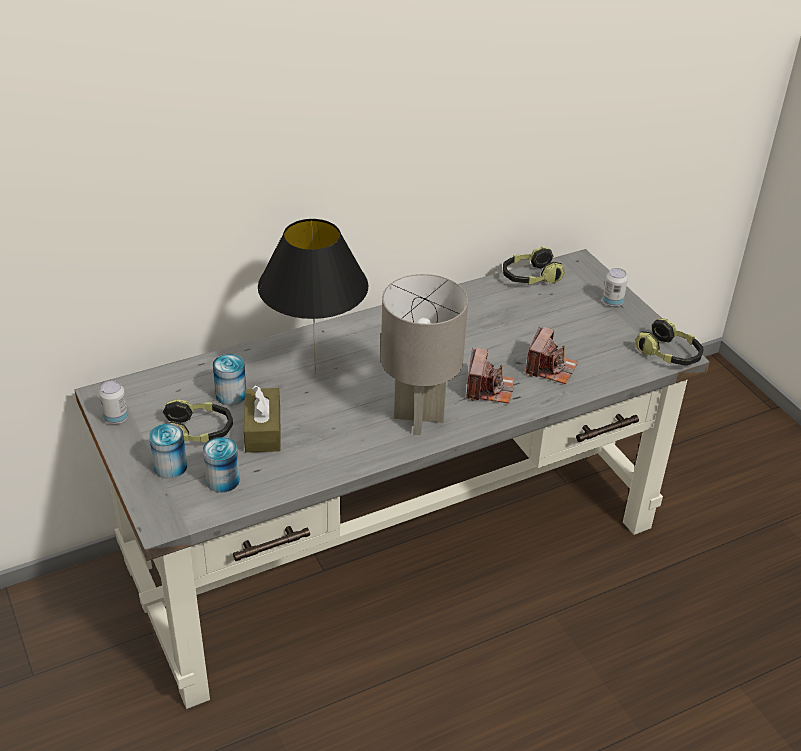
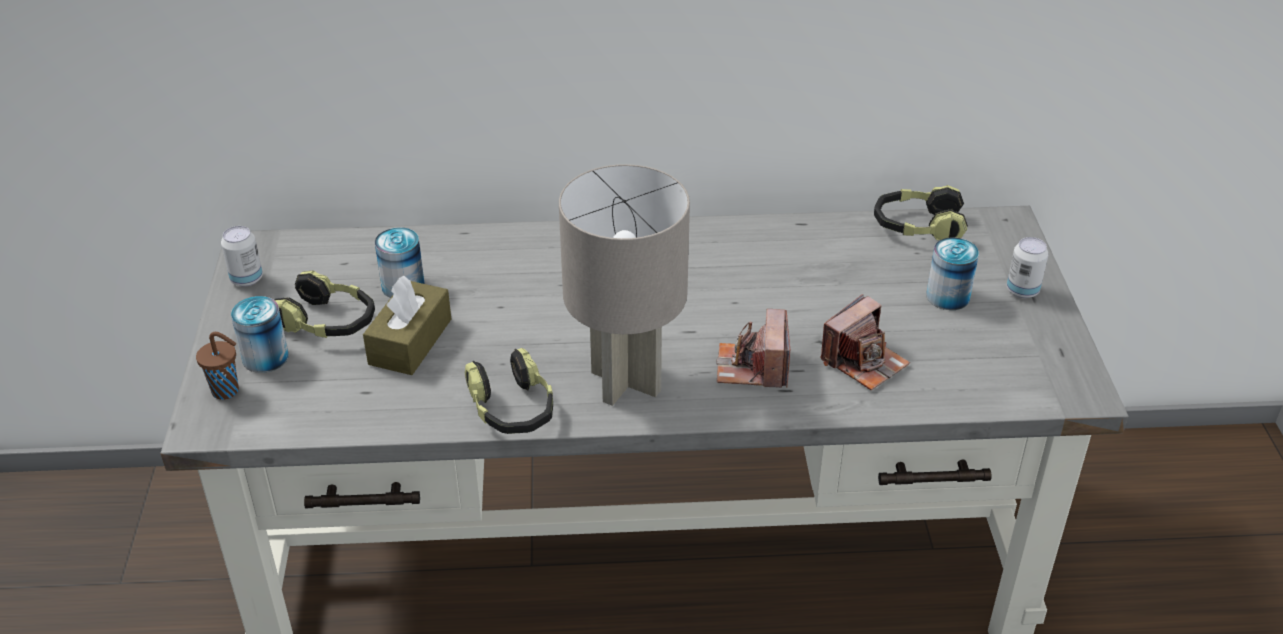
camera: 25 degrees right, 0 degrees up
can [203,437,240,493] -> can moved to [926,237,979,310]
black table lamp [258,219,368,375] -> none
camera [466,348,514,403] -> camera turned 150 degrees clockwise [716,309,790,388]
headphones [635,318,704,366] -> headphones moved to [465,348,553,434]
none -> brown cup [196,332,239,400]

